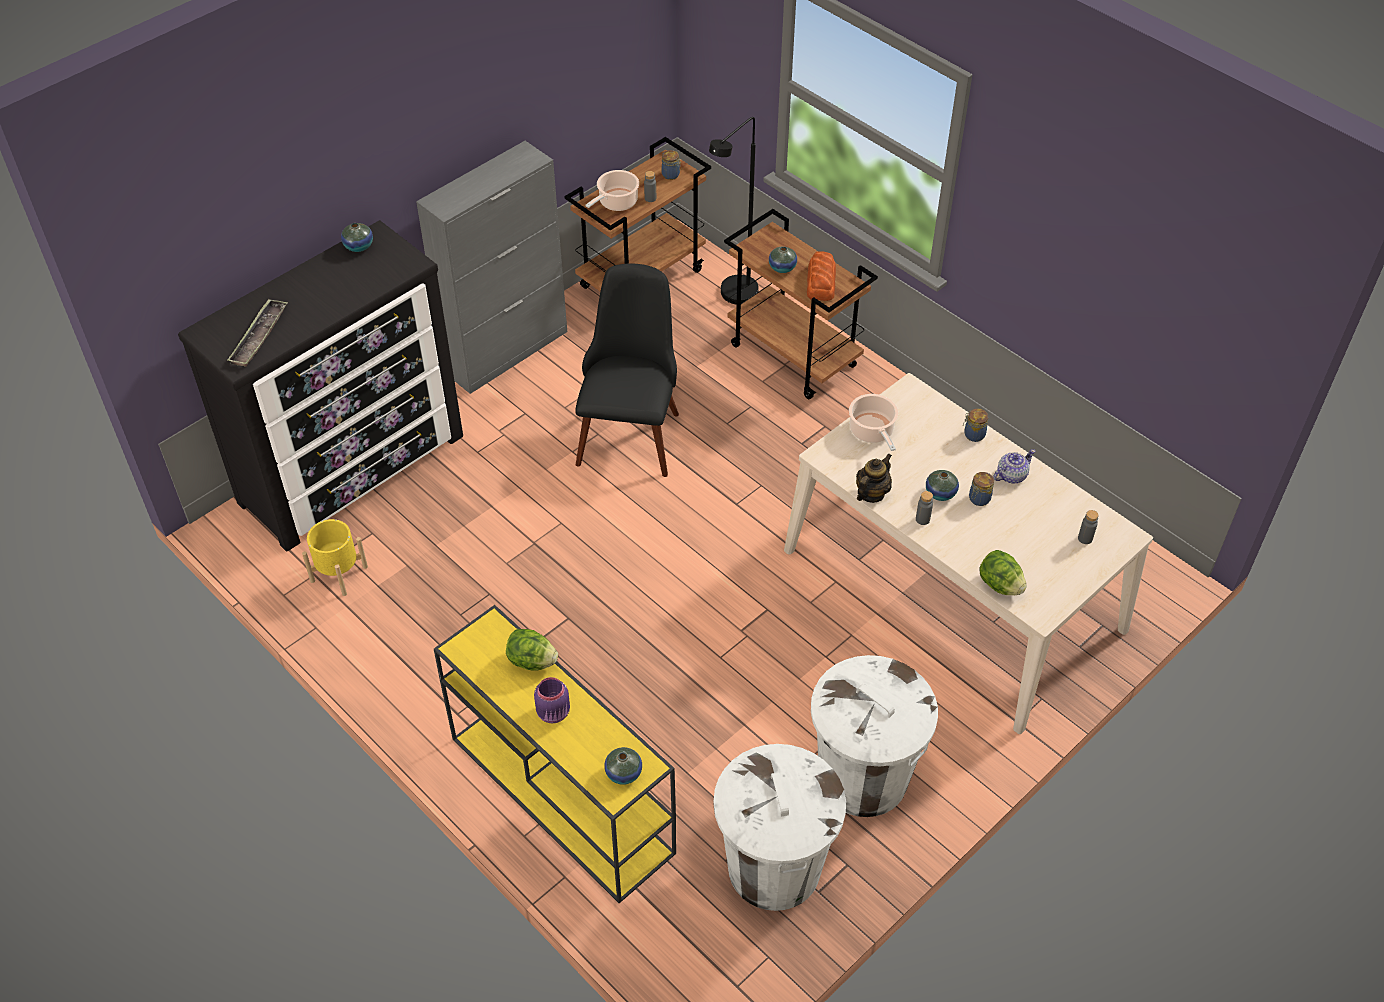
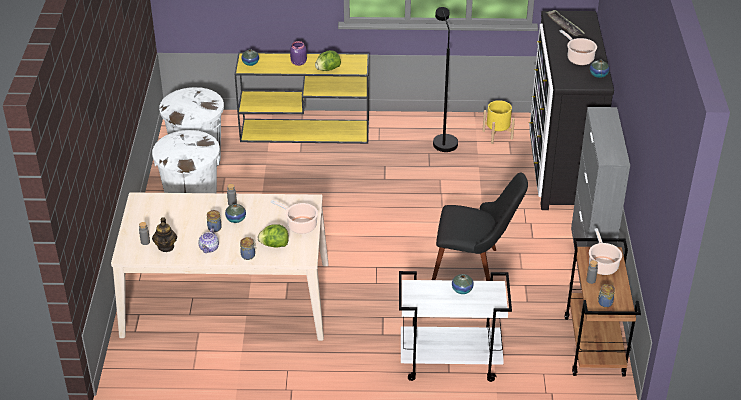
camera: 135 degrees right, 10 degrees down
black chair [575,264,679,477] -> black chair turned 45 degrees counterclockwise [432,172,528,281]
black floor lamp [709,117,759,305] -> black floor lamp moved to [433,7,458,152]
brown cart [724,209,878,399] -> white cart [399,271,512,382]
bread [807,251,836,301] -> none
teapot [856,453,892,503] -> teapot moved to [152,217,177,252]
lettuce [979,550,1027,595] -> lettuce moved to [258,224,289,248]
none -> cooking pot [559,30,597,65]

